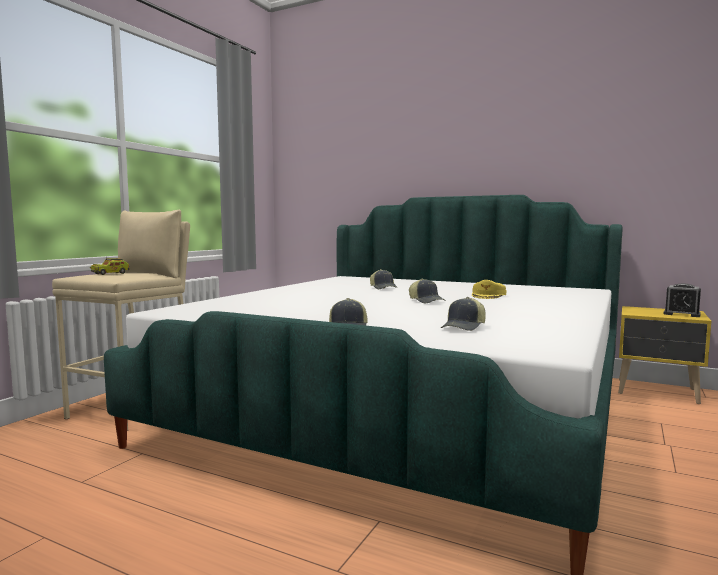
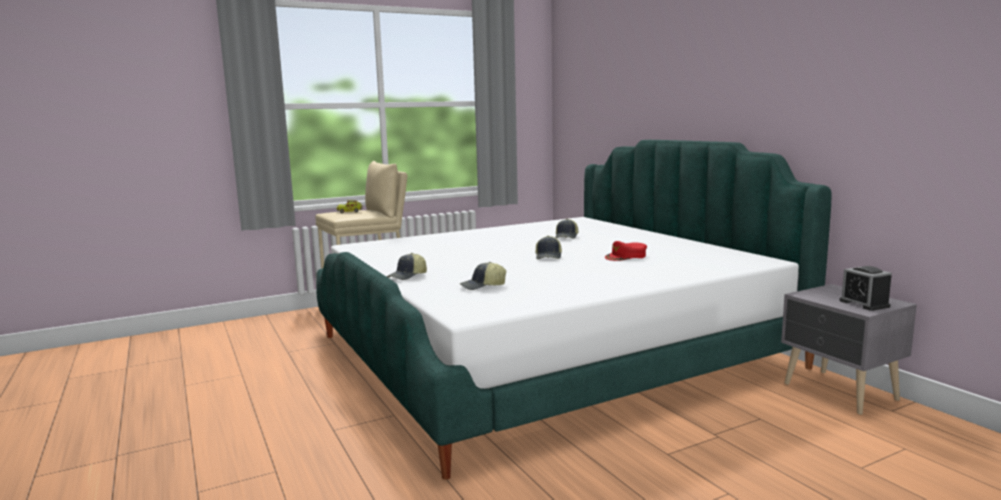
camera: 35 degrees right, 5 degrees up
yellow cap [472,280,506,299] -> red cap [605,241,647,261]
yellow nightstand [618,306,711,404] -> grey nightstand [781,284,917,415]

